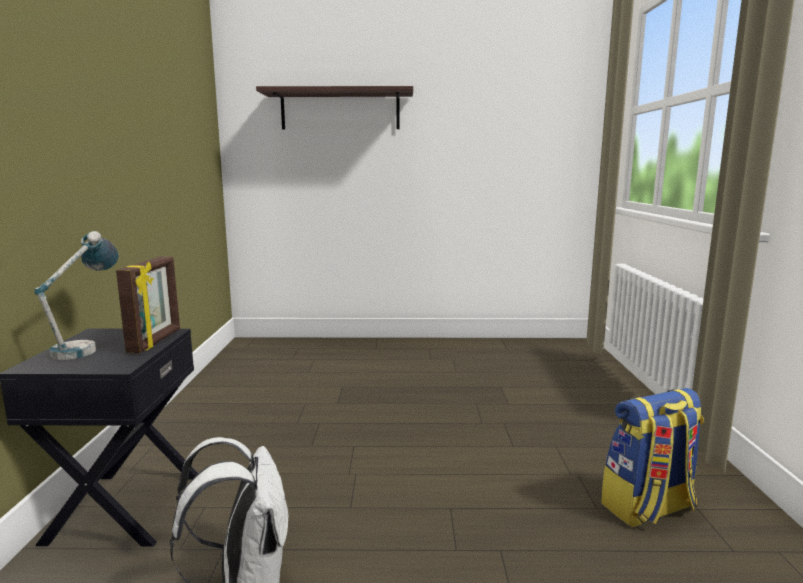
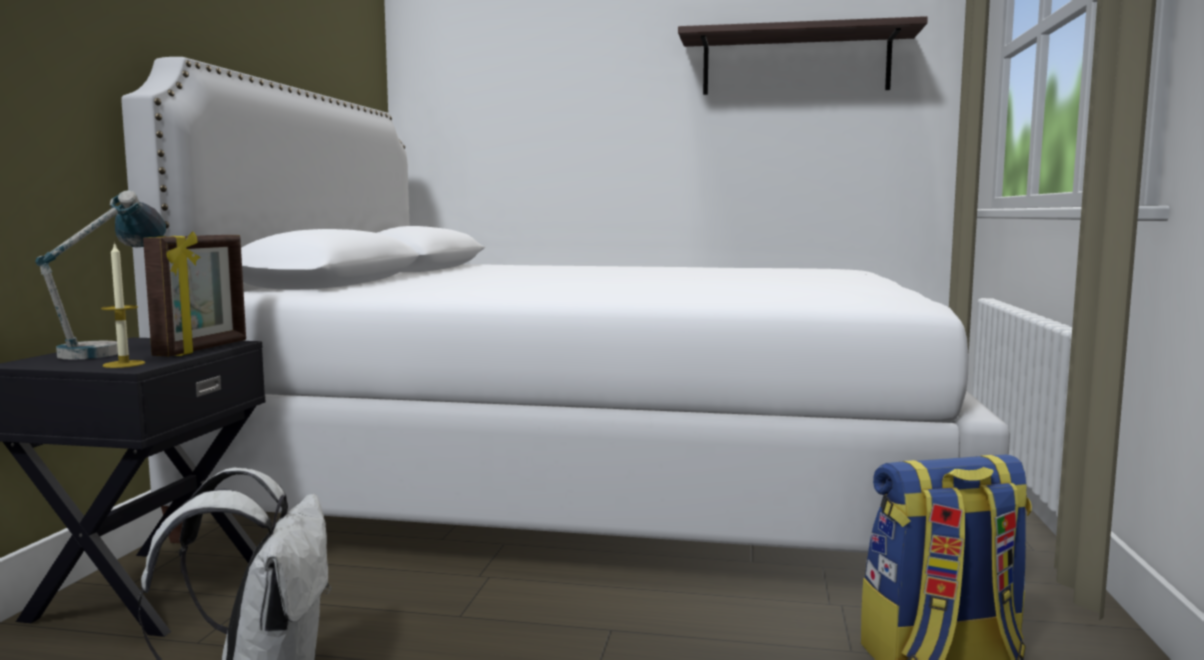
camera: 10 degrees right, 5 degrees down
shelf [256,86,413,129] -> shelf moved to [678,16,928,95]
none -> candle [101,242,145,368]
none -> white bed [121,57,1010,553]

